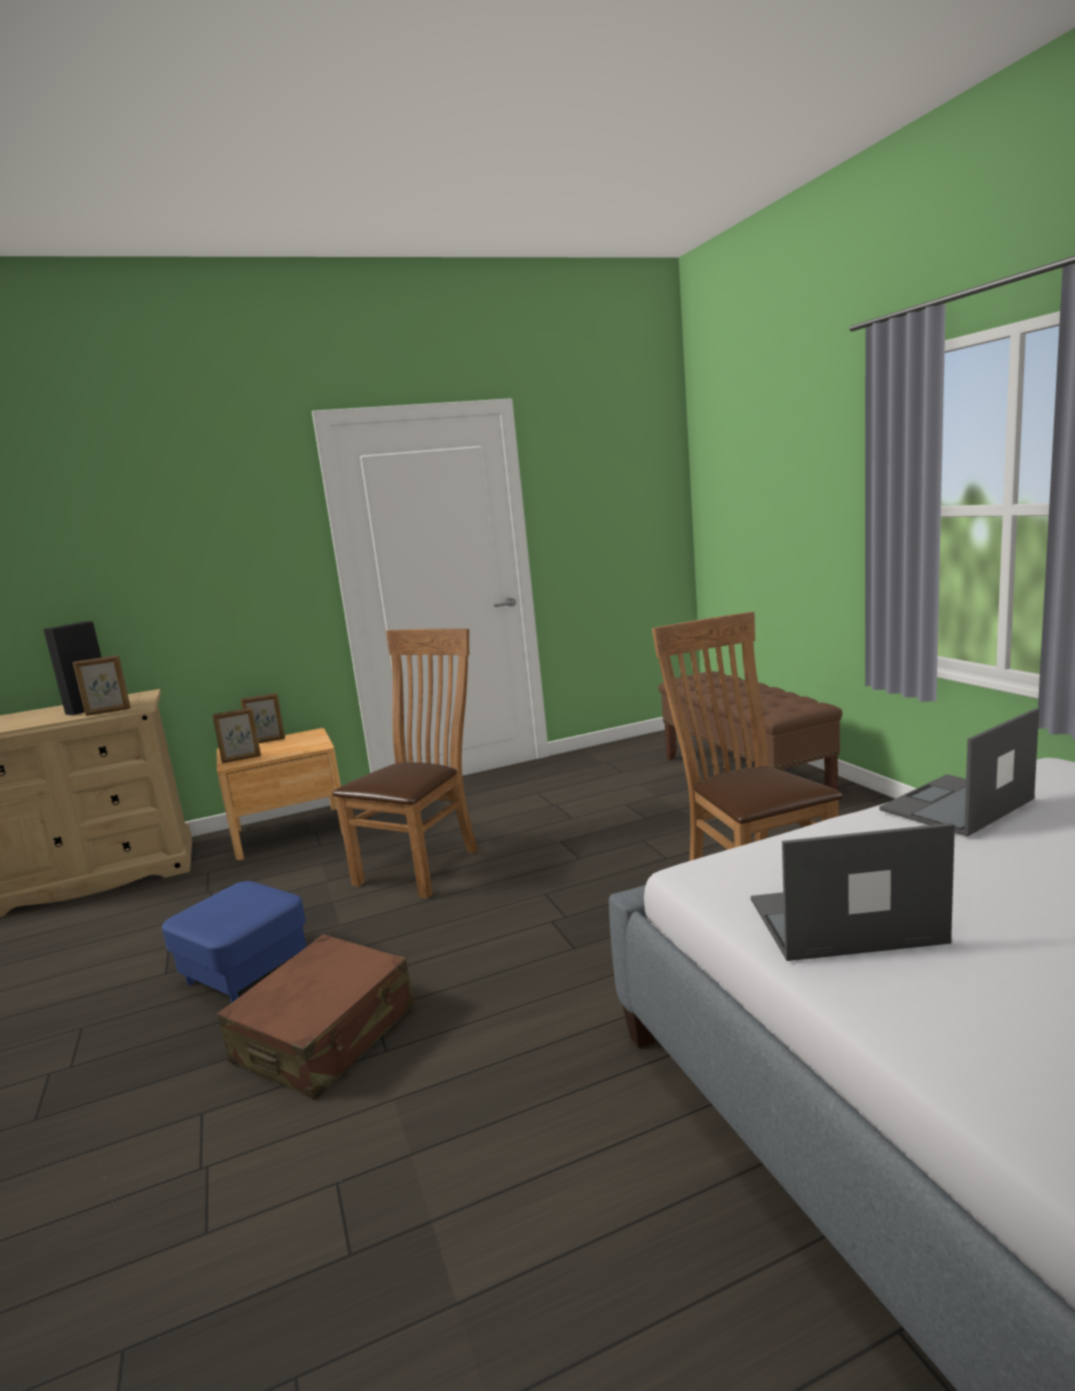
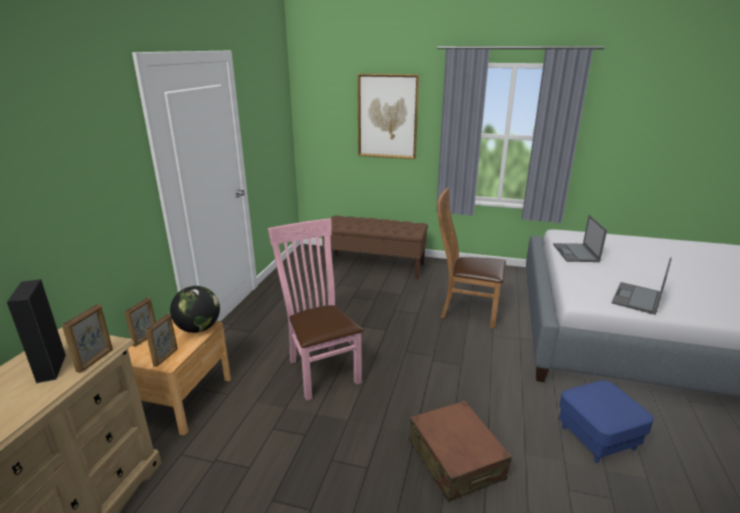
camera: 55 degrees left, 10 degrees up
blue ottoman [162,881,307,1003] -> blue ottoman moved to [559,380,654,463]
brown chair [332,629,478,899] -> pink chair [268,218,363,401]
none -> globe [170,286,220,333]
none -> picture [357,74,419,159]

